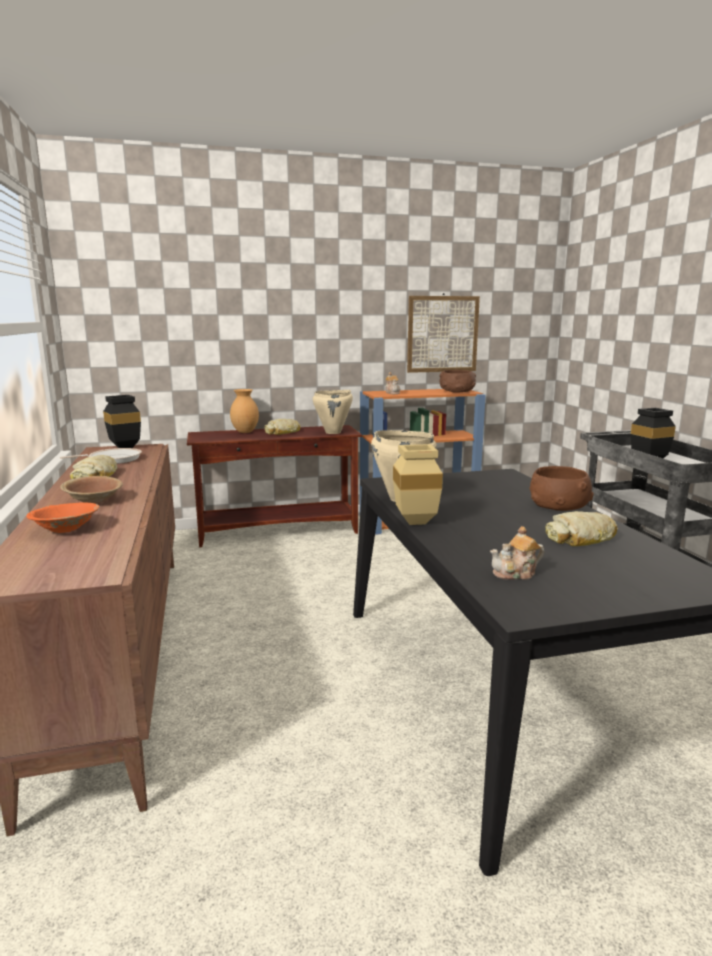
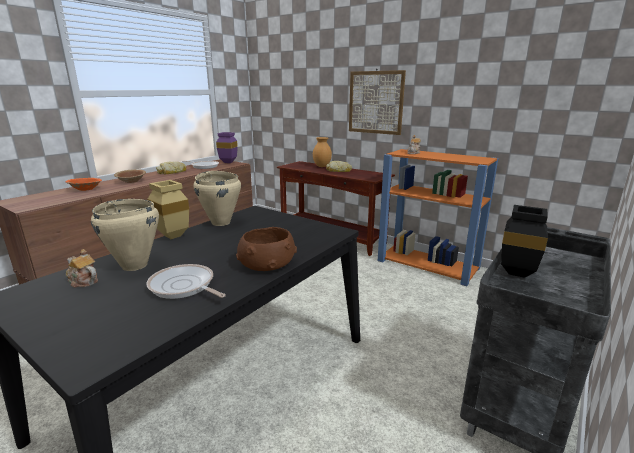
camera: 50 degrees right, 5 degrees up
black vase [103,395,141,448] -> purple vase [216,132,238,163]
beige cooking pot [313,390,353,434] -> beige cooking pot moved to [91,199,159,271]
picture [407,293,480,373] -> picture moved to [349,69,406,135]
brown bowl [440,370,476,393] -> none
bread [546,511,618,546] -> frying pan [146,264,226,299]

